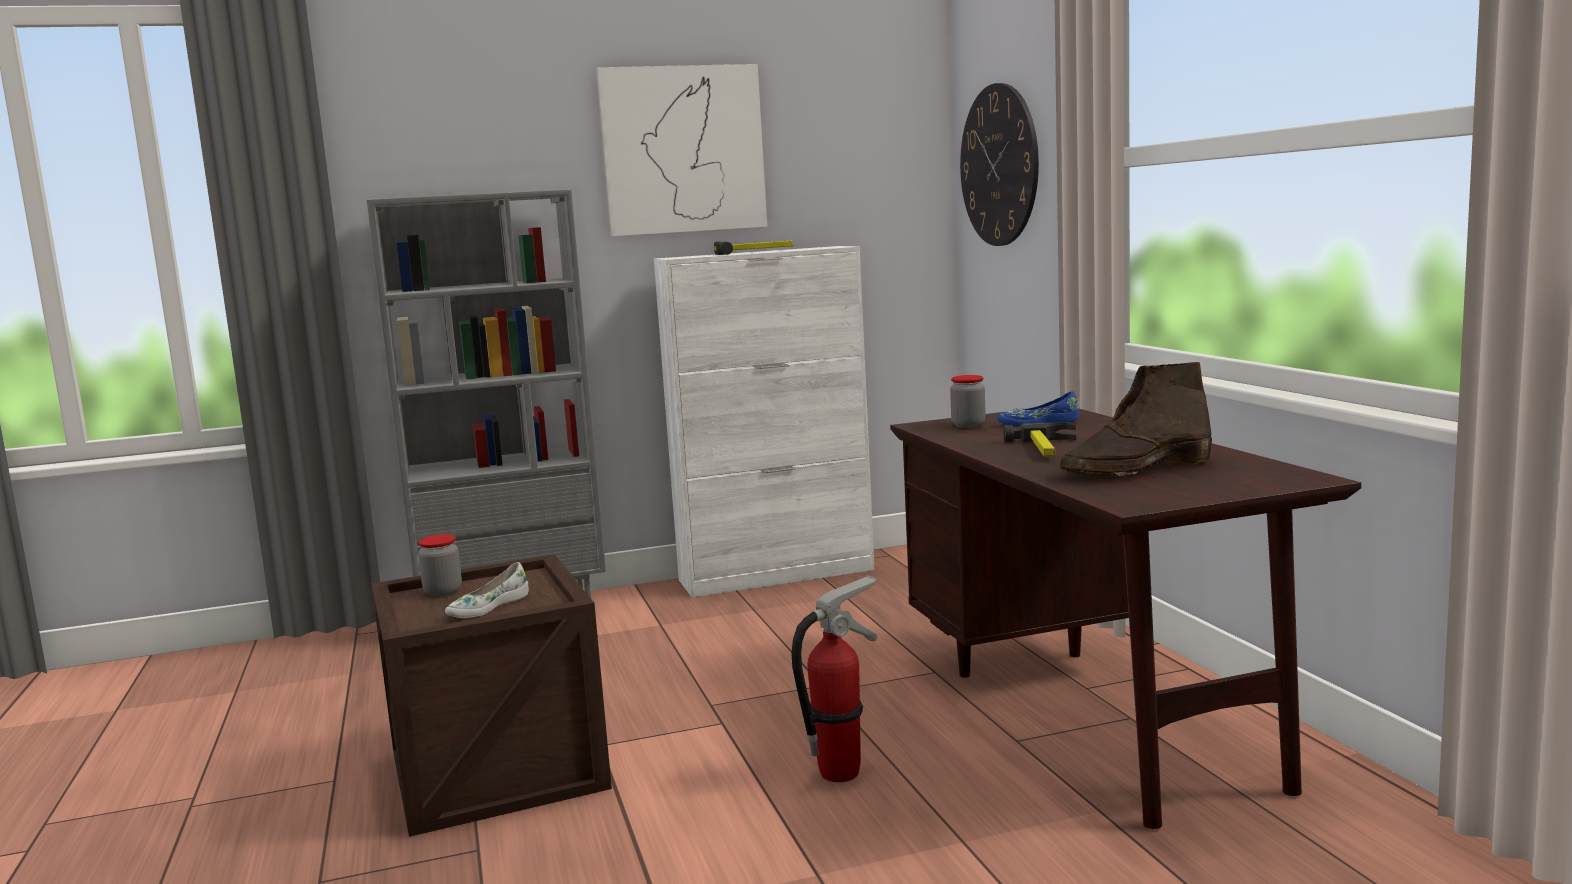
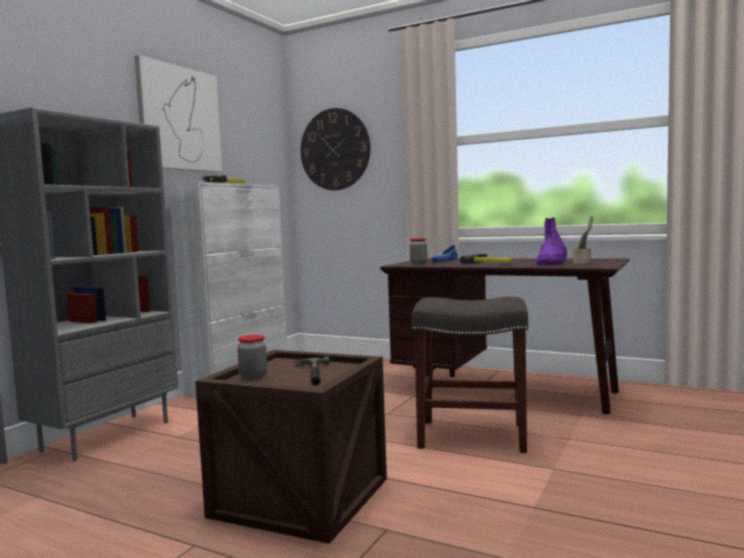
camera: 45 degrees left, 5 degrees down
white shoe [445,562,529,618] -> hammer [295,357,329,385]
fire extinguisher [791,575,877,782] -> grey stool [412,297,528,453]
brown boot [1060,362,1212,476] -> purple boot [537,217,567,265]
none -> potted plant [573,216,593,264]

